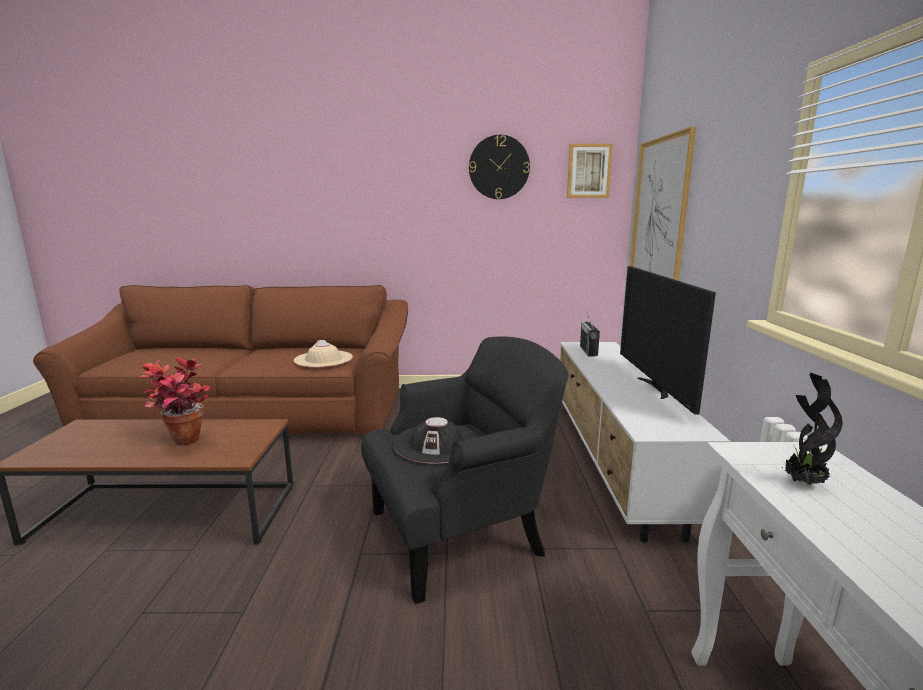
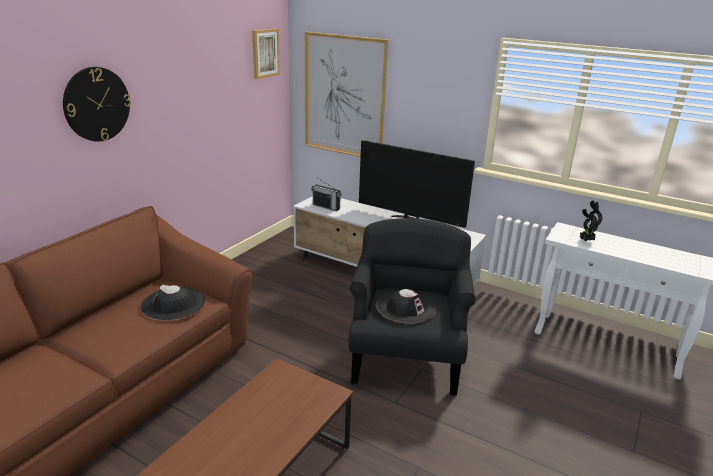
camera: 60 degrees left, 10 degrees up
potted plant [140,357,210,445] -> none
beige hat [294,340,353,368] -> black hat [140,285,205,321]
wall clock [469,135,530,199] -> wall clock moved to [63,67,131,142]

